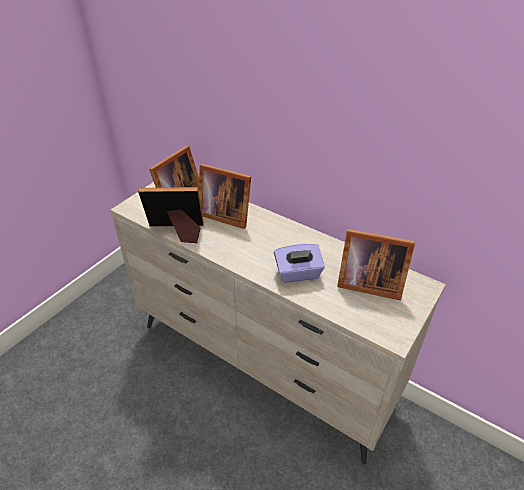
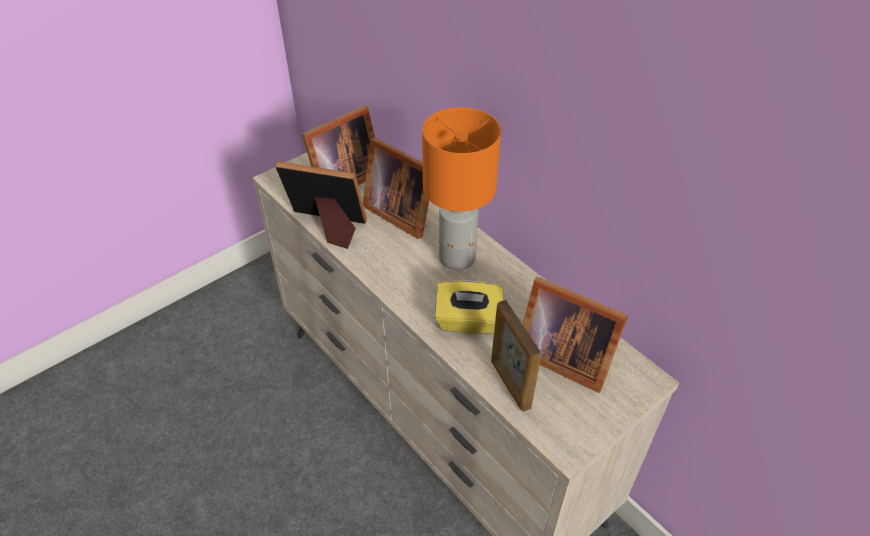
camera: 15 degrees right, 5 degrees up
purple tissue box [274,244,325,283] -> yellow tissue box [435,280,504,334]
none -> orange table lamp [422,107,501,270]
none -> picture frame [491,300,541,412]

